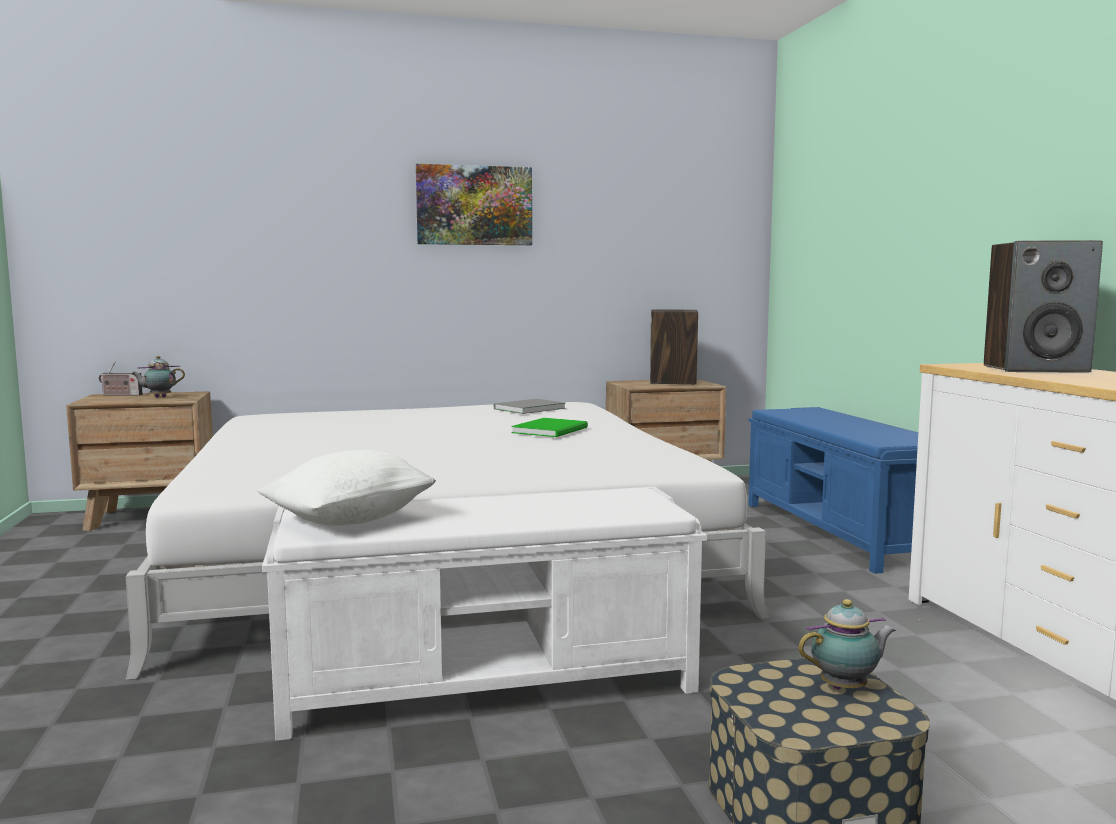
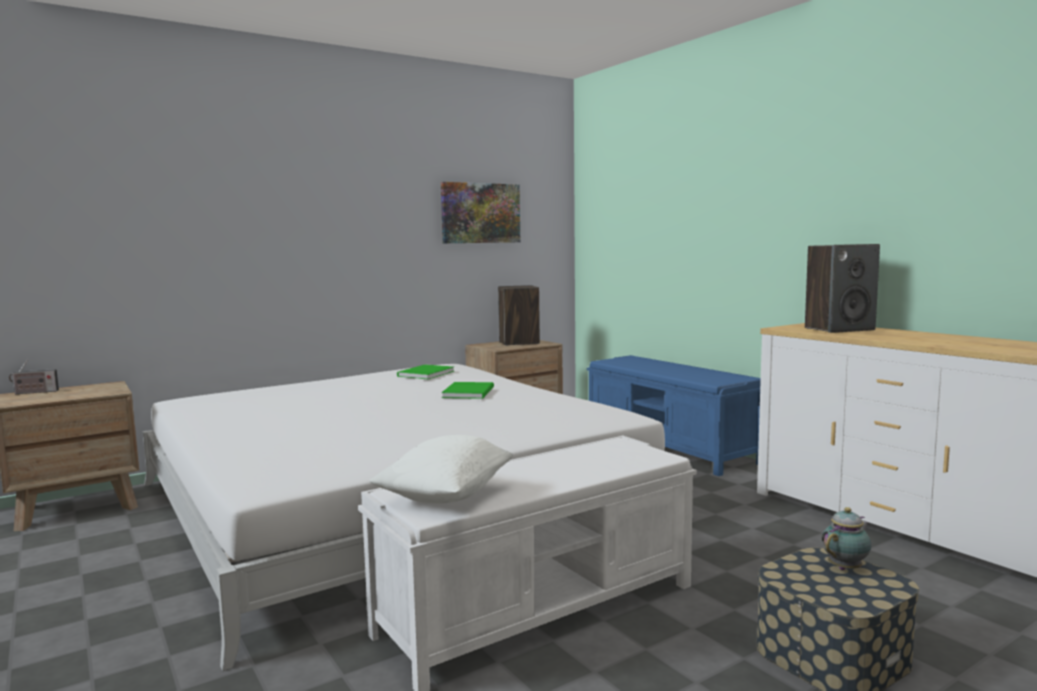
camera: 20 degrees left, 0 degrees up
teapot [131,356,185,398] -> none
picture [416,164,532,245] -> picture moved to [441,182,520,243]
grey book [494,399,566,414] -> green book [397,364,454,379]

